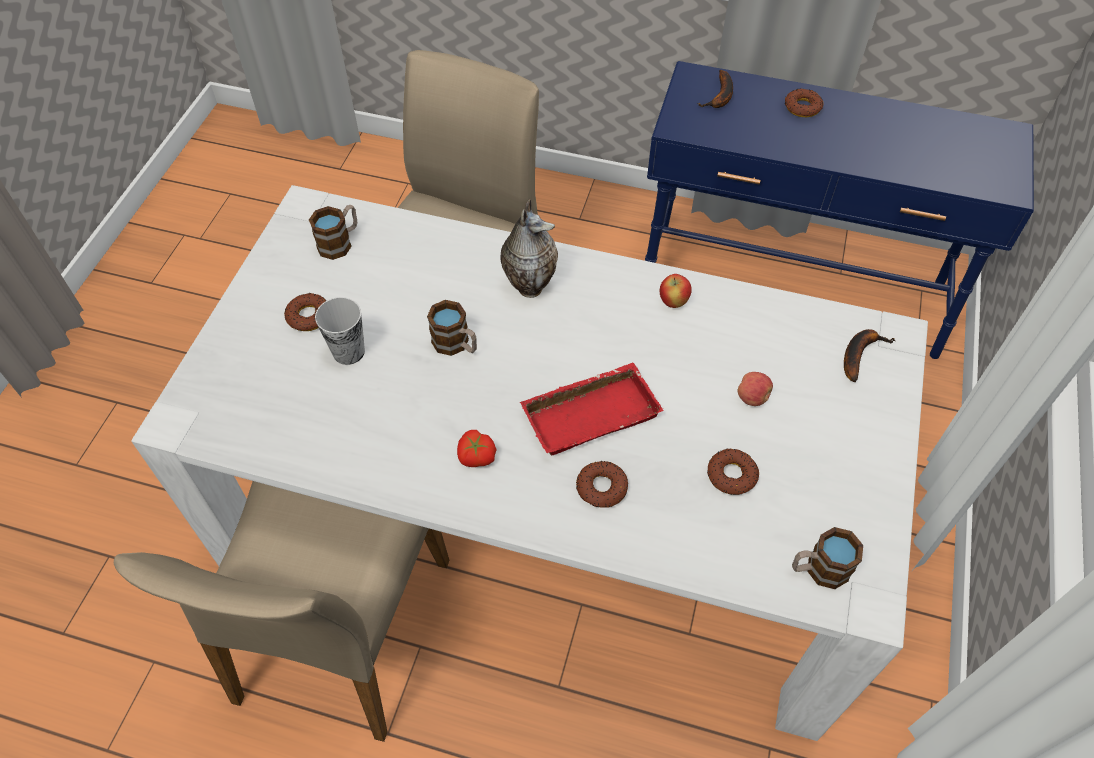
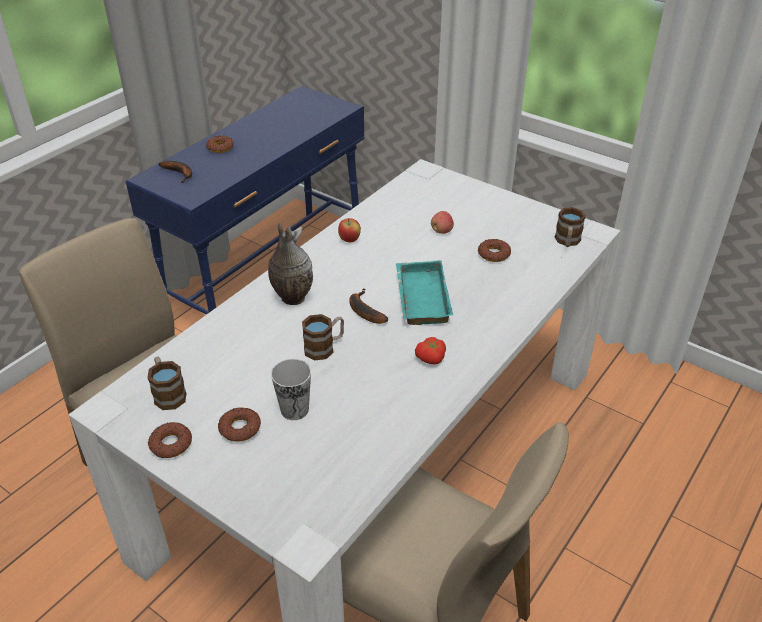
camera: 70 degrees left, 15 degrees down
red tray [520,362,664,456] -> turquoise tray [396,260,453,325]
donut [576,461,628,508] -> donut moved to [148,422,192,458]
banana [844,329,895,382] -> banana moved to [349,288,388,324]

